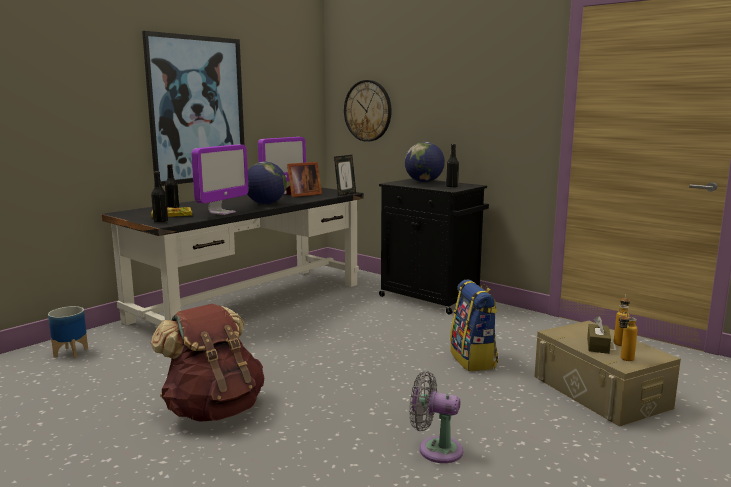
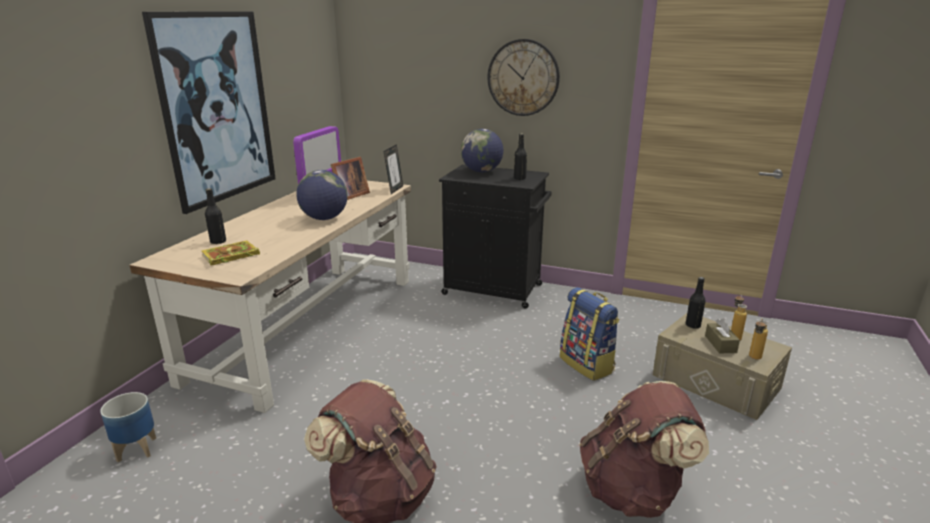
camera: 20 degrees left, 10 degrees up
black desk [101,187,363,326] -> beige desk [129,181,411,413]
black bottle [151,171,168,222] -> black bottle moved to [686,277,706,329]
monitor [192,145,248,215] -> none
wall clock [344,80,392,142] -> wall clock moved to [487,39,560,116]
grey fan [409,371,463,463] -> brown backpack [579,381,709,518]

